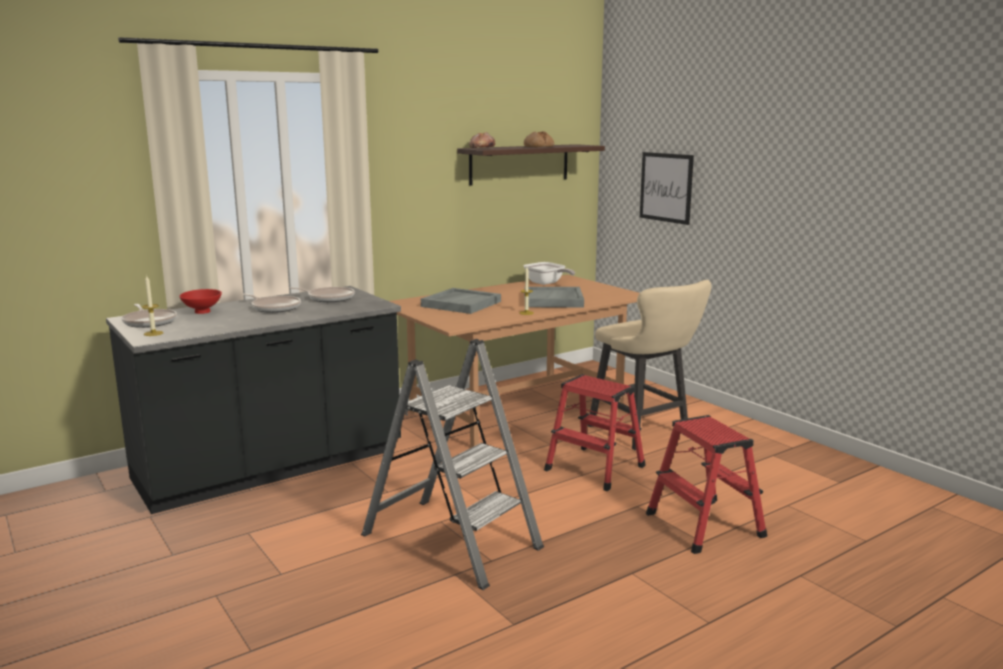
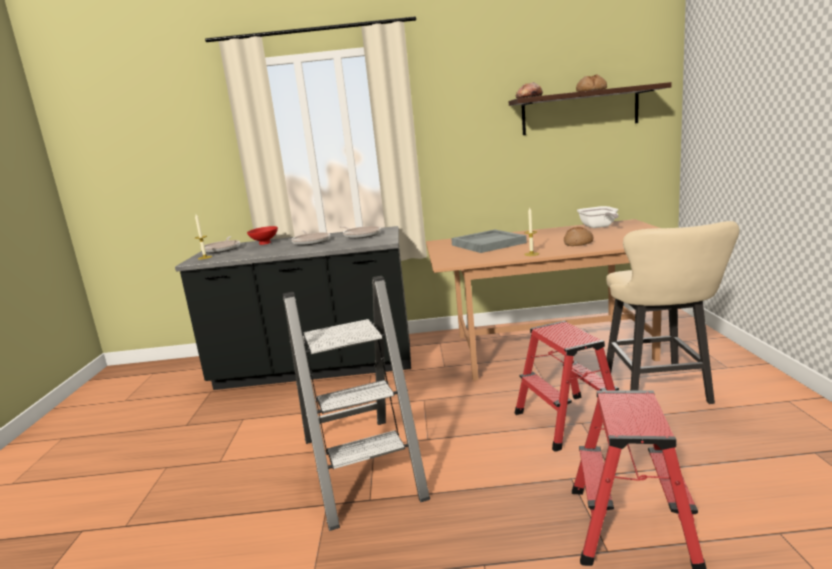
camera: 35 degrees right, 0 degrees up
grey tray [524,287,584,308] -> bread [564,227,593,246]
picture [640,152,694,225] -> none

